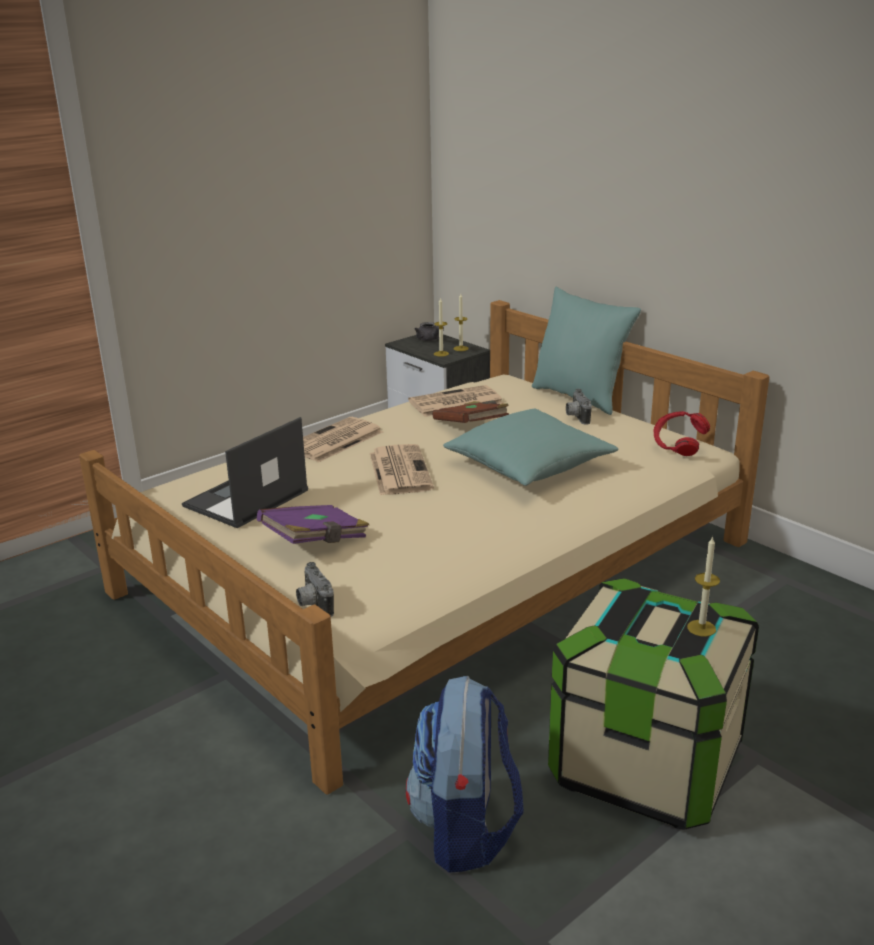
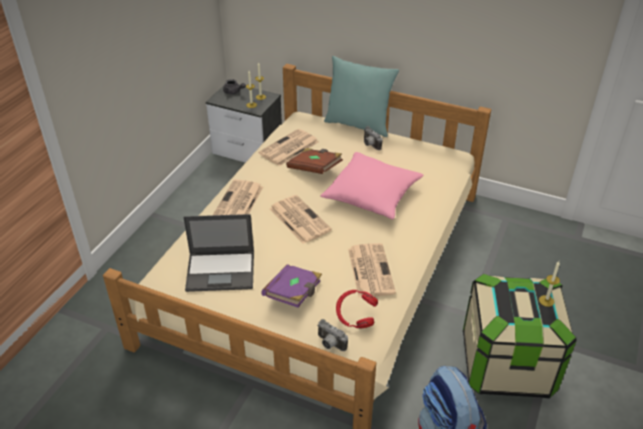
camera: 25 degrees left, 15 degrees up
laptop [182,417,308,528] -> laptop turned 105 degrees counterclockwise [184,214,254,292]
turquoise pillow [443,409,619,486] -> pink pillow [320,152,424,219]
red headphones [654,411,710,456] -> red headphones moved to [336,290,378,328]
none -> newspaper [348,243,396,298]

